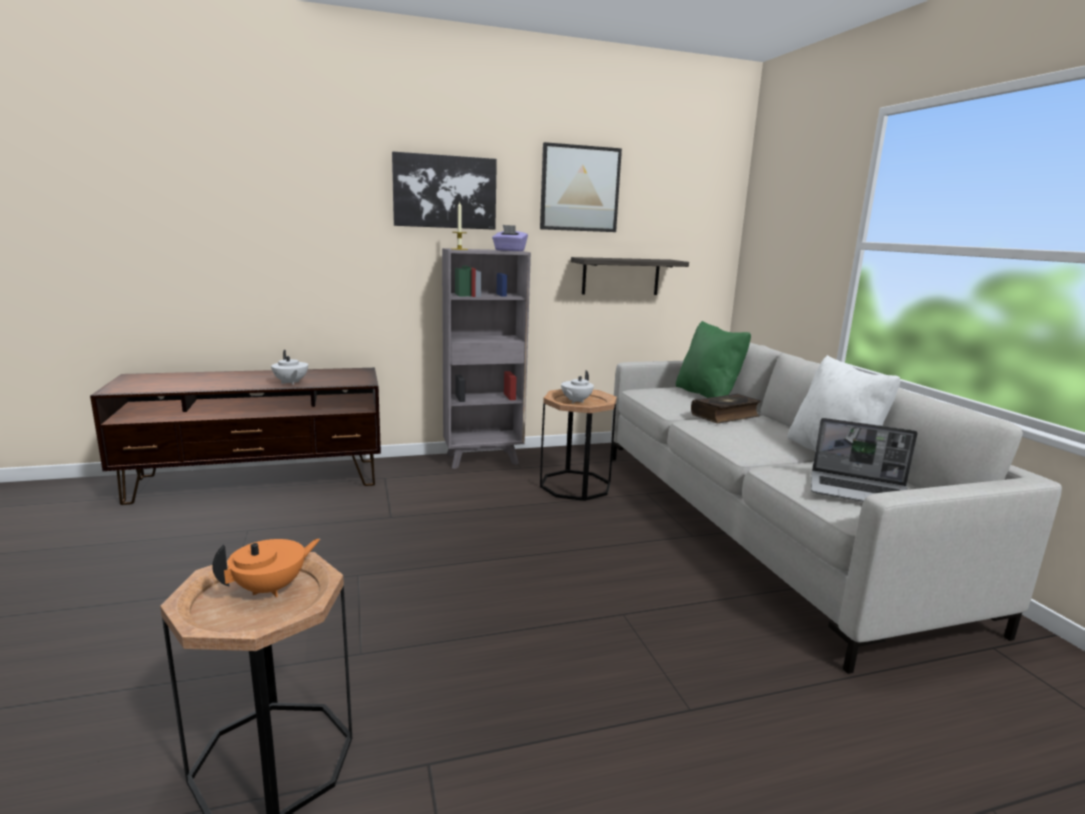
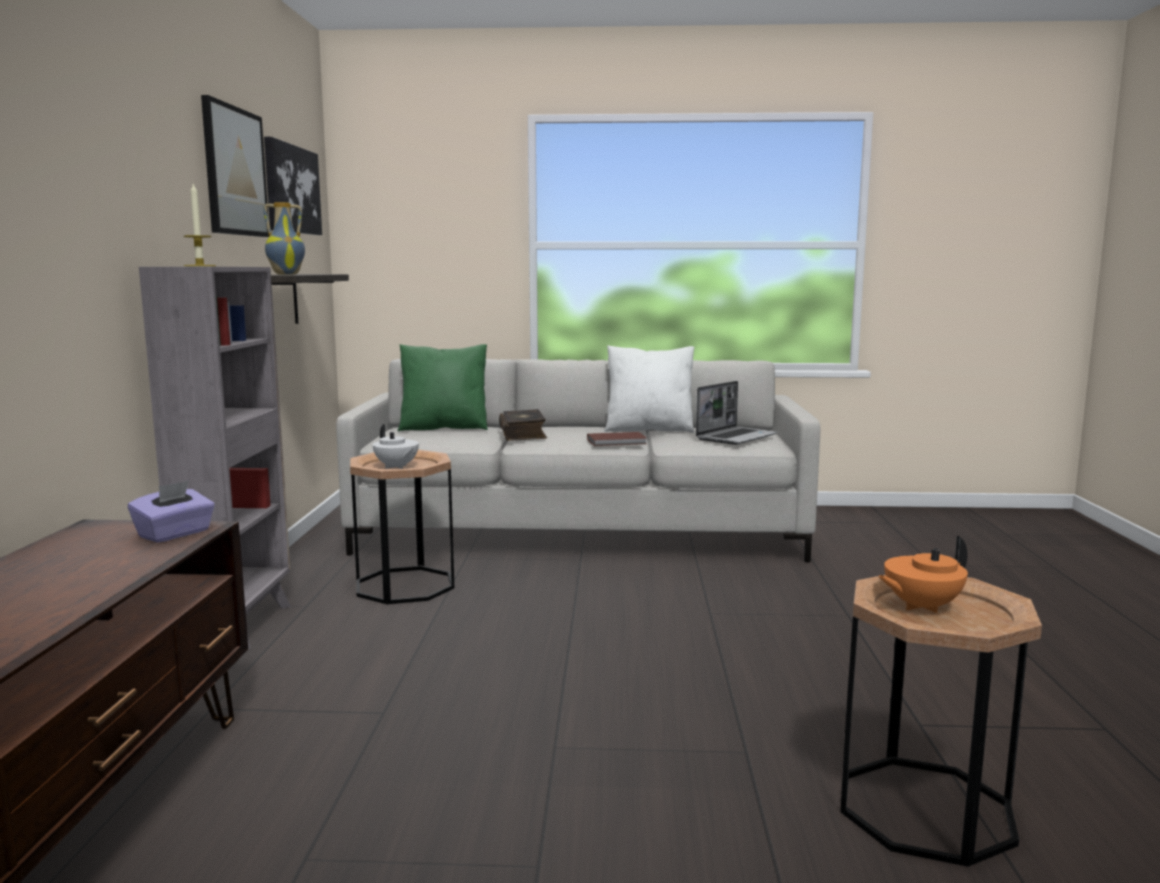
camera: 70 degrees left, 5 degrees down
orange teapot [212,539,320,597] -> orange teapot turned 90 degrees counterclockwise [878,536,968,613]
white teapot [271,350,308,385] -> none
picture [392,152,497,230] -> picture moved to [264,137,322,235]
purple tissue box [492,225,528,251] -> purple tissue box moved to [128,481,215,543]
none -> vase [263,202,305,275]
none -> brown book [587,432,647,446]

